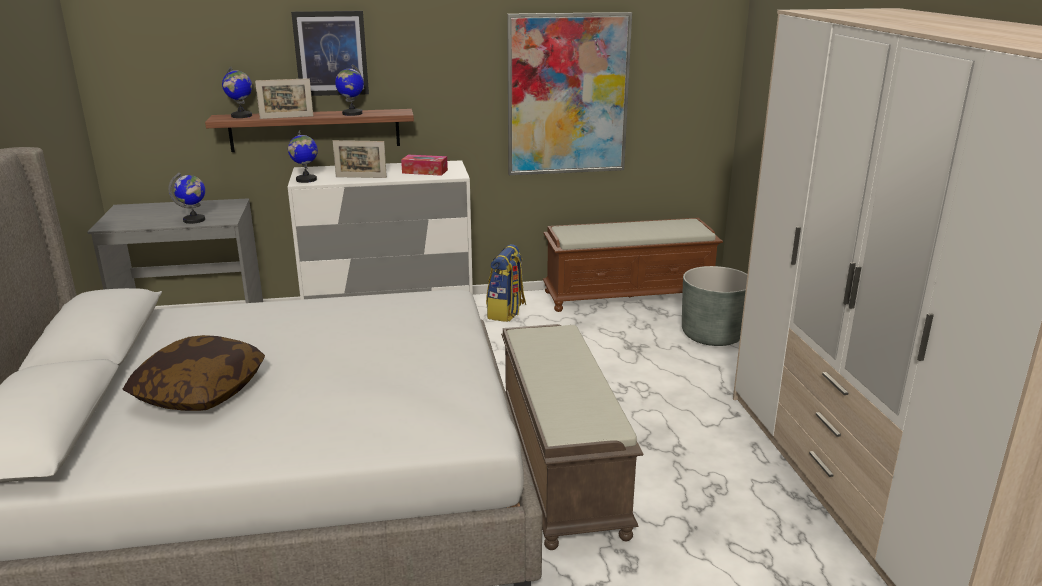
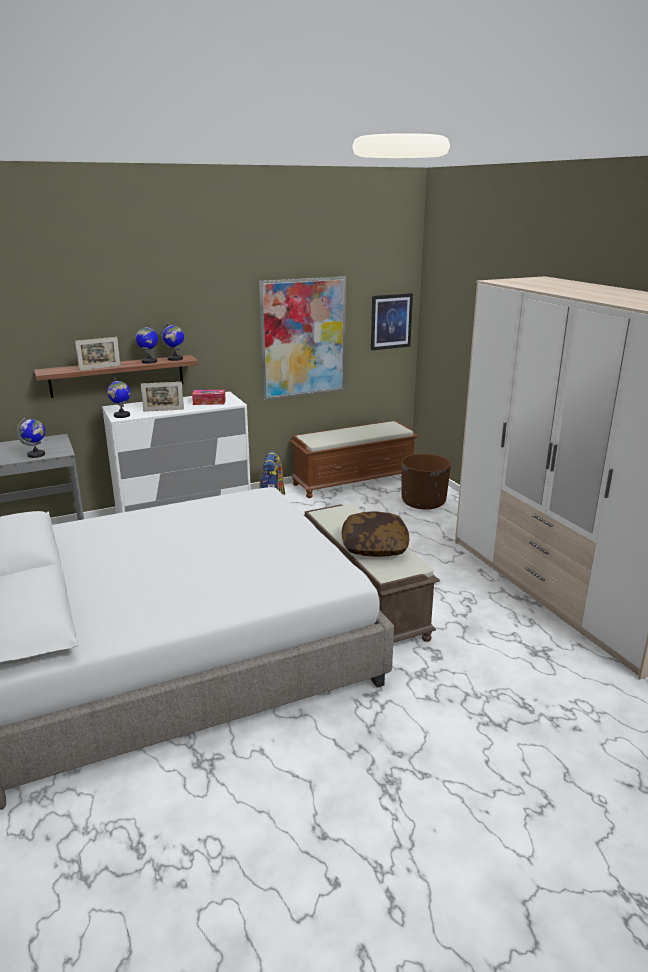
camera: 15 degrees left, 0 degrees up
pillow [123,335,265,411] -> pillow moved to [341,511,409,557]
globe [222,66,252,118] -> globe moved to [161,323,184,361]
picture [291,11,369,96] -> picture moved to [371,293,413,350]
grey planter [682,266,747,346] -> brown planter [401,454,451,510]

